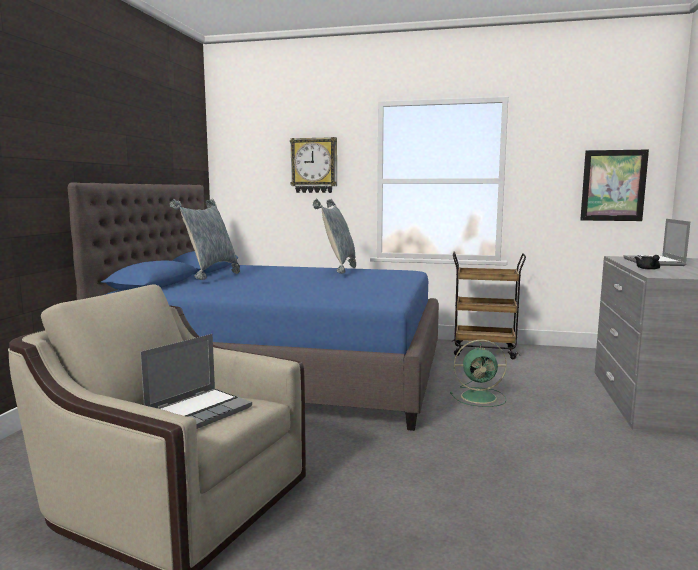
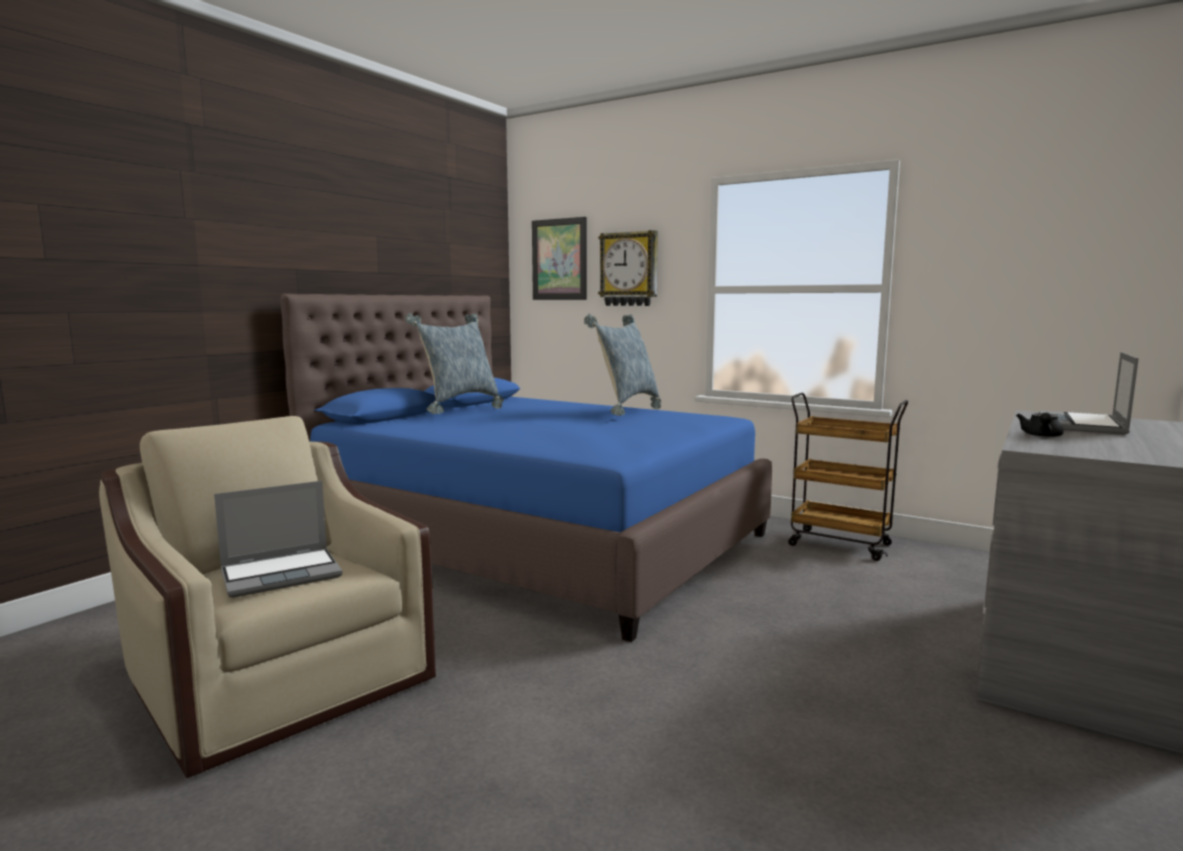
camera: 20 degrees right, 0 degrees up
green fan [450,340,507,407] -> none
picture [580,149,649,221] -> picture moved to [532,217,587,300]

